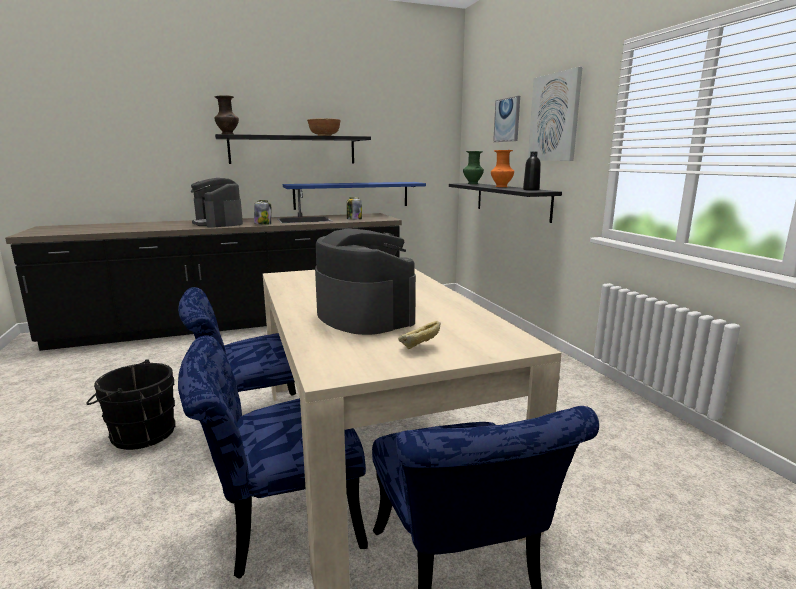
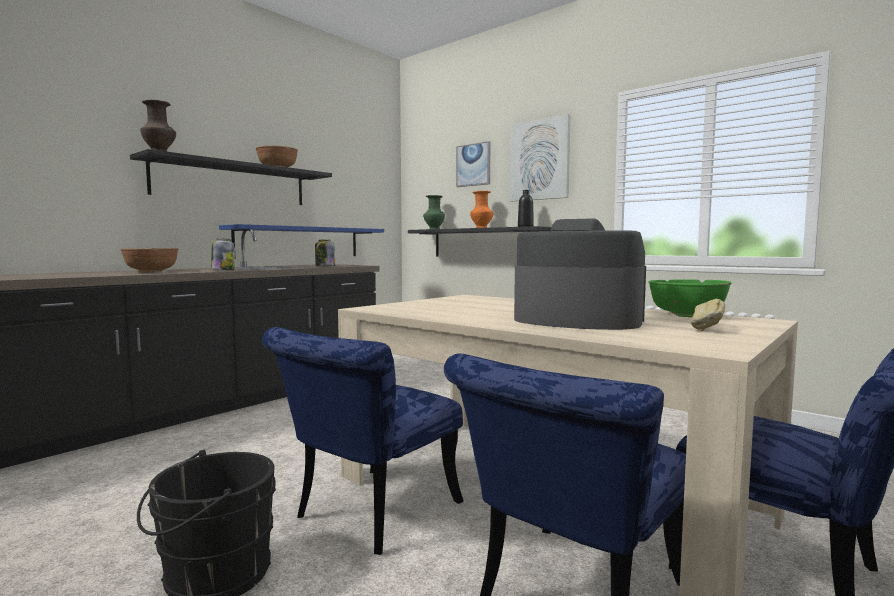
camera: 30 degrees left, 10 degrees down
coffee machine [191,178,243,228] -> brown bowl [120,248,178,272]
none -> green bowl [648,280,731,317]

